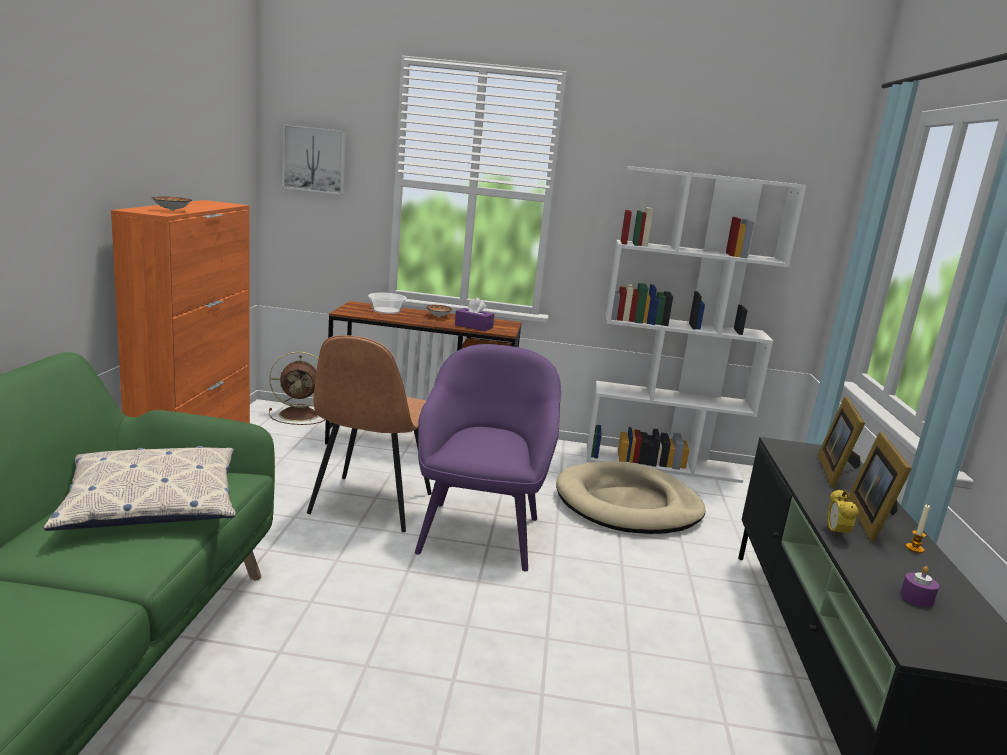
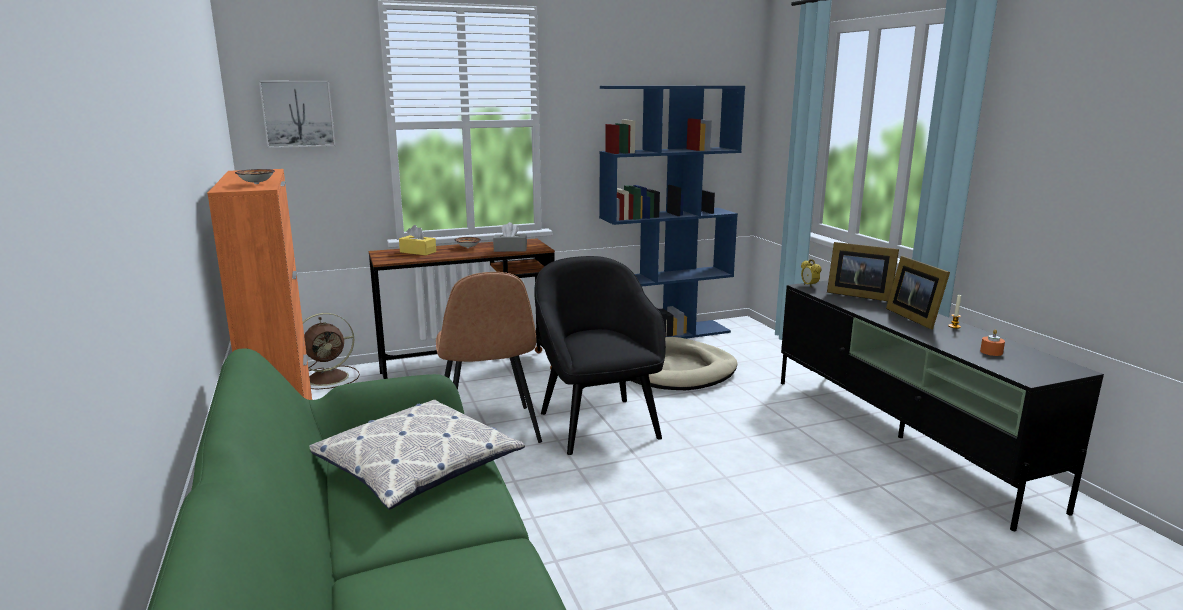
camera: 25 degrees left, 0 degrees up
bowl [368,293,407,314] -> yellow tissue box [399,225,436,256]
purple armchair [415,344,561,572] -> black armchair [534,256,666,455]
purple tissue box [455,298,494,331] -> grey tissue box [493,222,527,252]
white bookcase [587,166,807,483] -> blue bookcase [599,86,745,339]
picture frame [818,397,865,488] -> picture frame turned 45 degrees counterclockwise [827,242,899,301]
alarm clock [827,489,859,538] -> alarm clock moved to [801,259,822,287]
purple candle [900,566,939,607] -> orange candle [980,329,1005,356]

